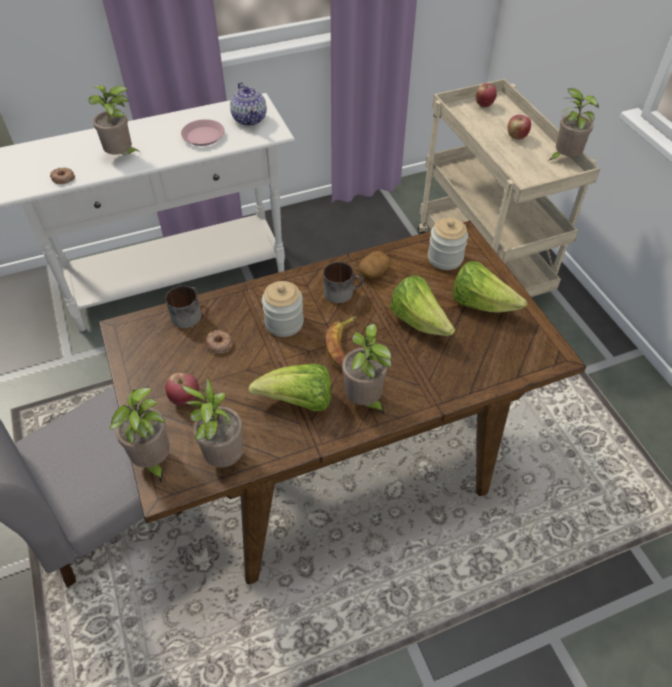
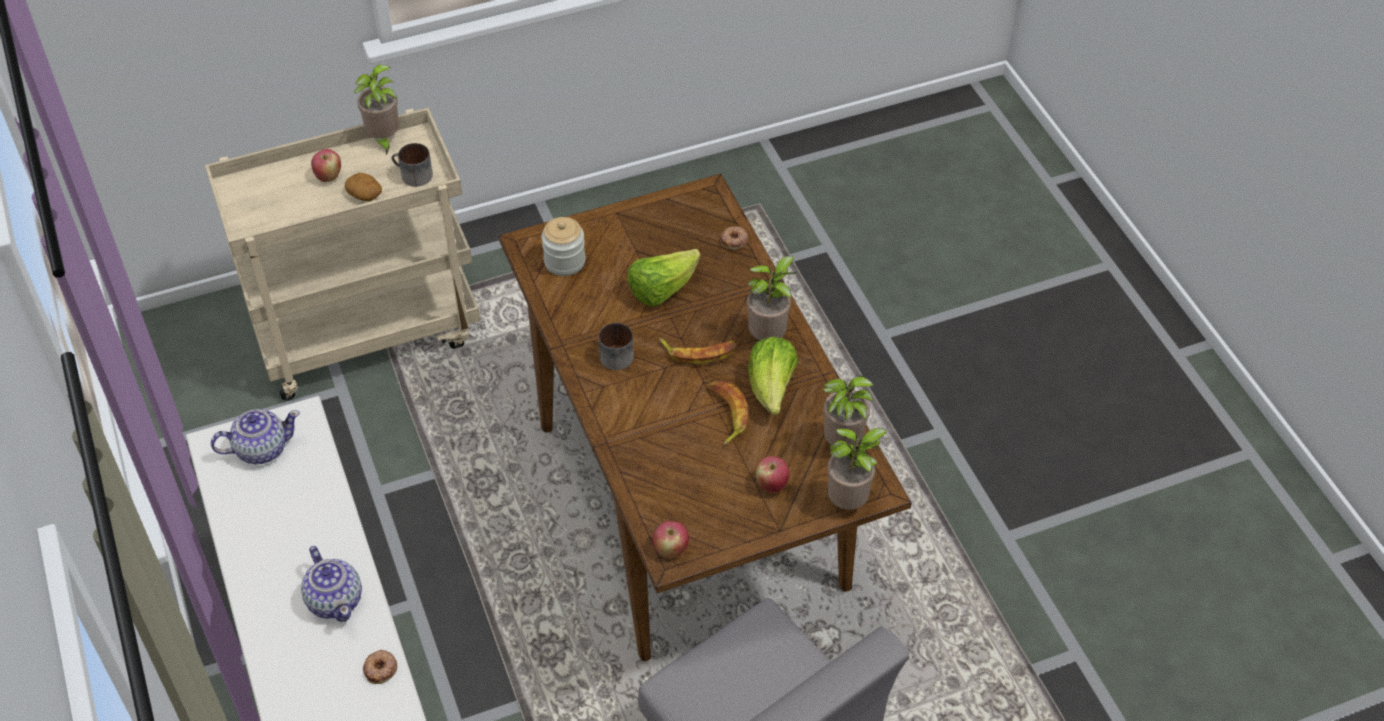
camera: 90 degrees left, 0 degrees up
potted plant [89,86,142,155] -> teapot [301,546,362,622]
mug [166,286,201,328] -> mug moved to [392,143,433,187]
pink plate [181,119,225,146] -> none
donut [206,330,233,354] -> donut moved to [720,226,748,250]
jar [262,281,304,337] -> none
potato [358,251,390,278] -> potato moved to [345,173,382,201]
lettuce [452,261,527,313] -> none
apple [476,83,497,108] -> apple moved to [653,521,689,558]
none -> banana [707,380,749,446]

